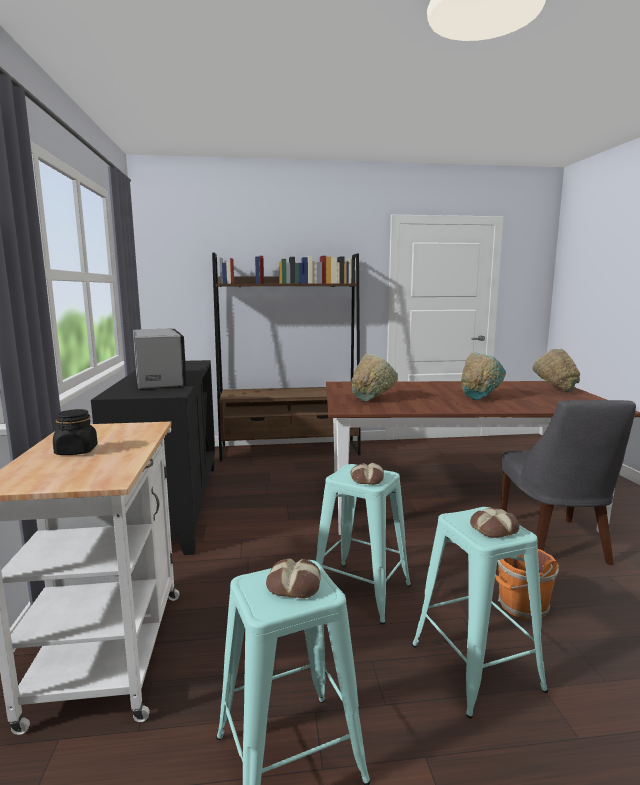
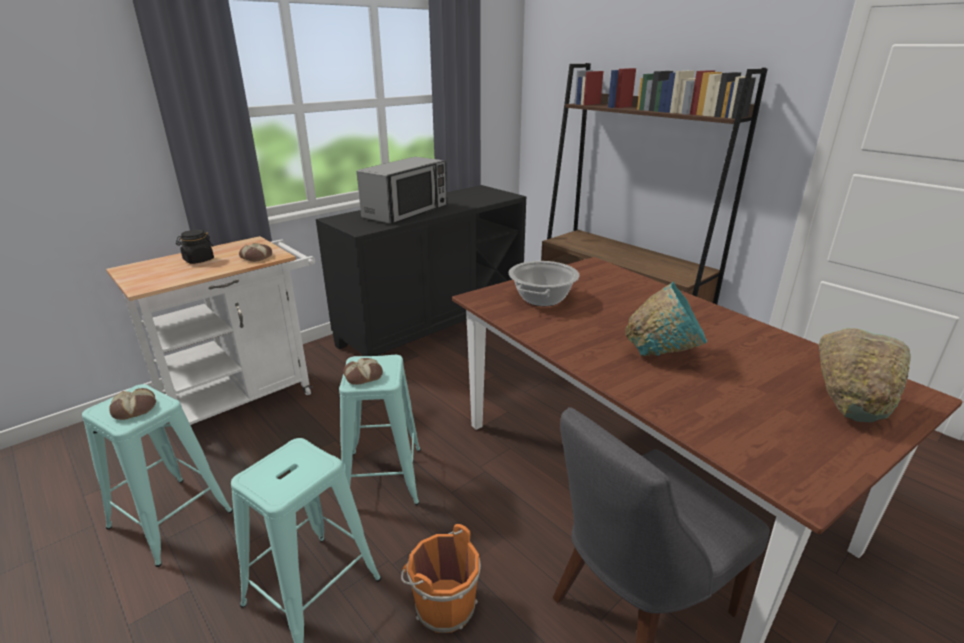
camera: 55 degrees right, 15 degrees up
green bowl [351,353,398,402] -> cooking pot [509,261,580,306]
bread [470,508,520,538] -> bread moved to [239,243,272,262]

